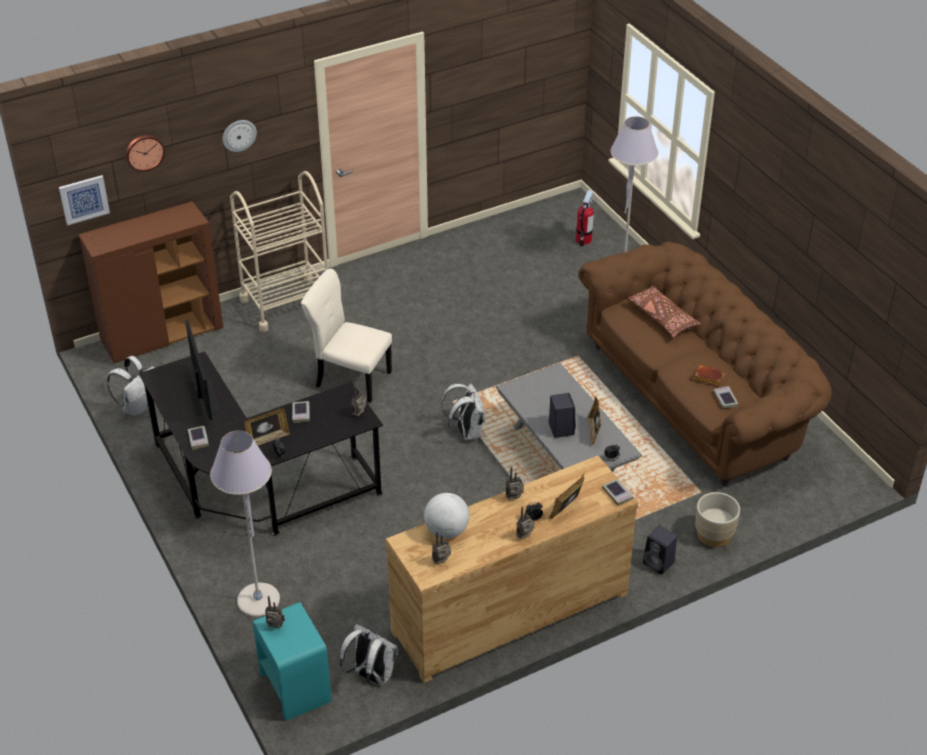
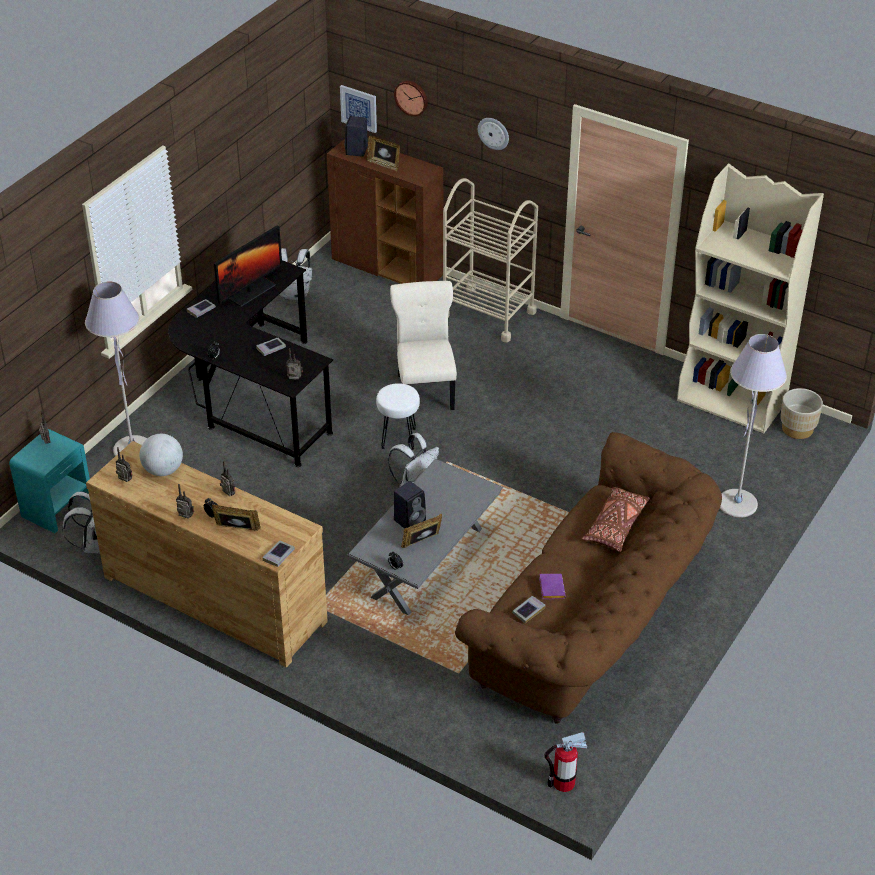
camera: 60 degrees right, 0 degrees up
picture frame [244,408,290,445] -> picture frame moved to [367,136,400,171]
fire extinguisher [576,190,597,246] -> fire extinguisher moved to [544,732,587,792]
black speaker [643,525,677,574] -> black speaker moved to [345,116,368,157]
brown book [694,365,725,386] -> purple book [539,574,566,599]
beige planter [695,492,740,547] -> beige planter moved to [780,388,823,439]
none -> white stool [376,383,420,450]
none -> beige bookcase [677,163,824,433]

